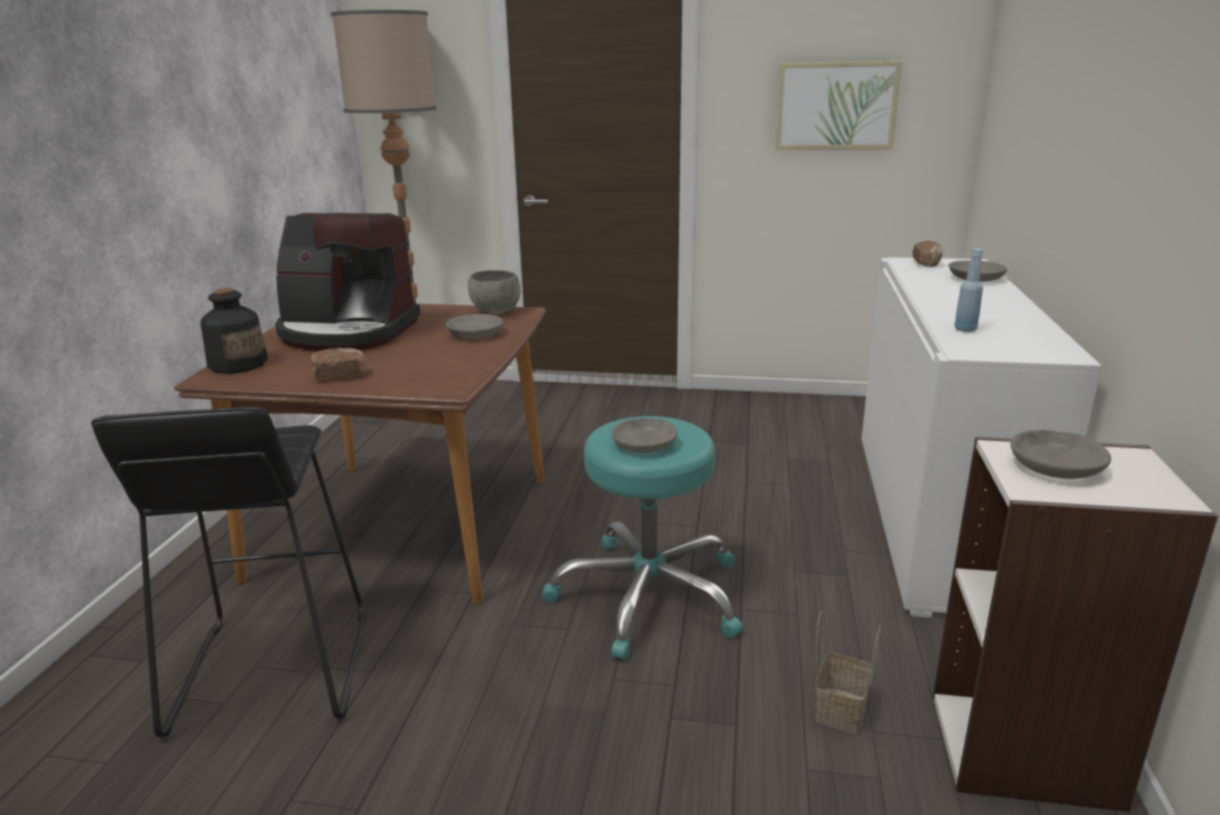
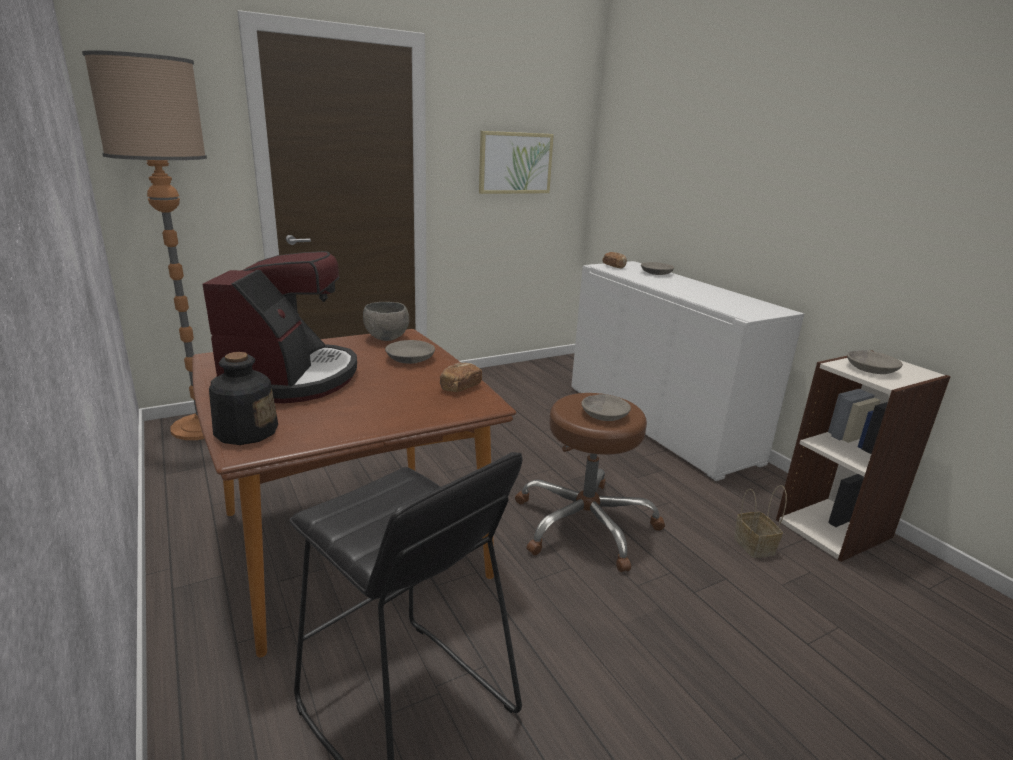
camera: 40 degrees left, 0 degrees up
coffee machine [275,213,421,351] -> coffee machine turned 60 degrees counterclockwise [202,251,357,404]
bread [311,348,365,379] -> bread moved to [440,363,482,392]
turquoise stool [542,416,743,660] -> brown stool [515,393,665,572]
blue bottle [954,248,983,332] -> none

